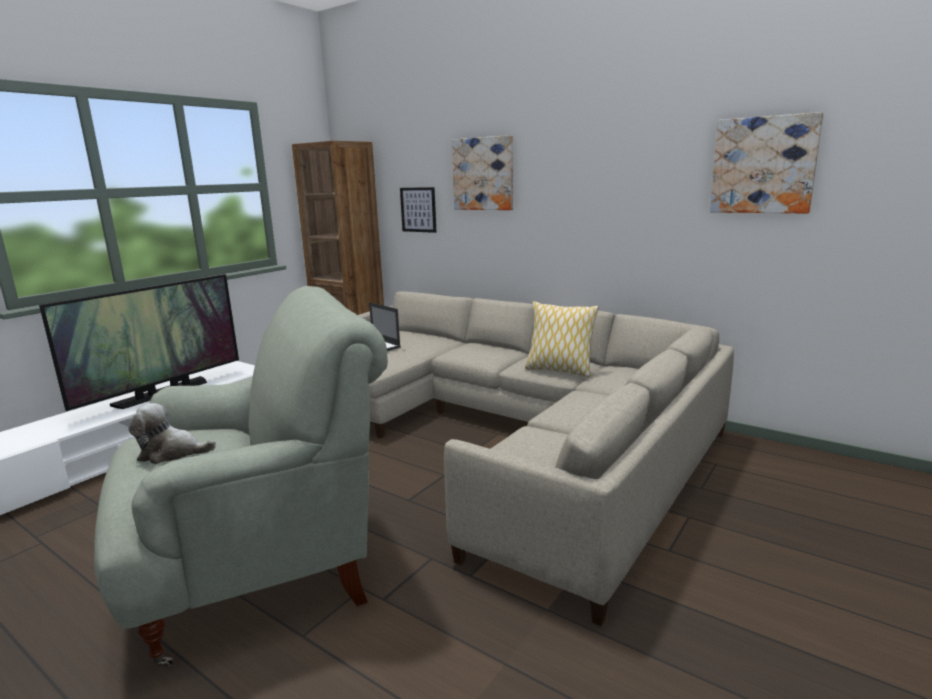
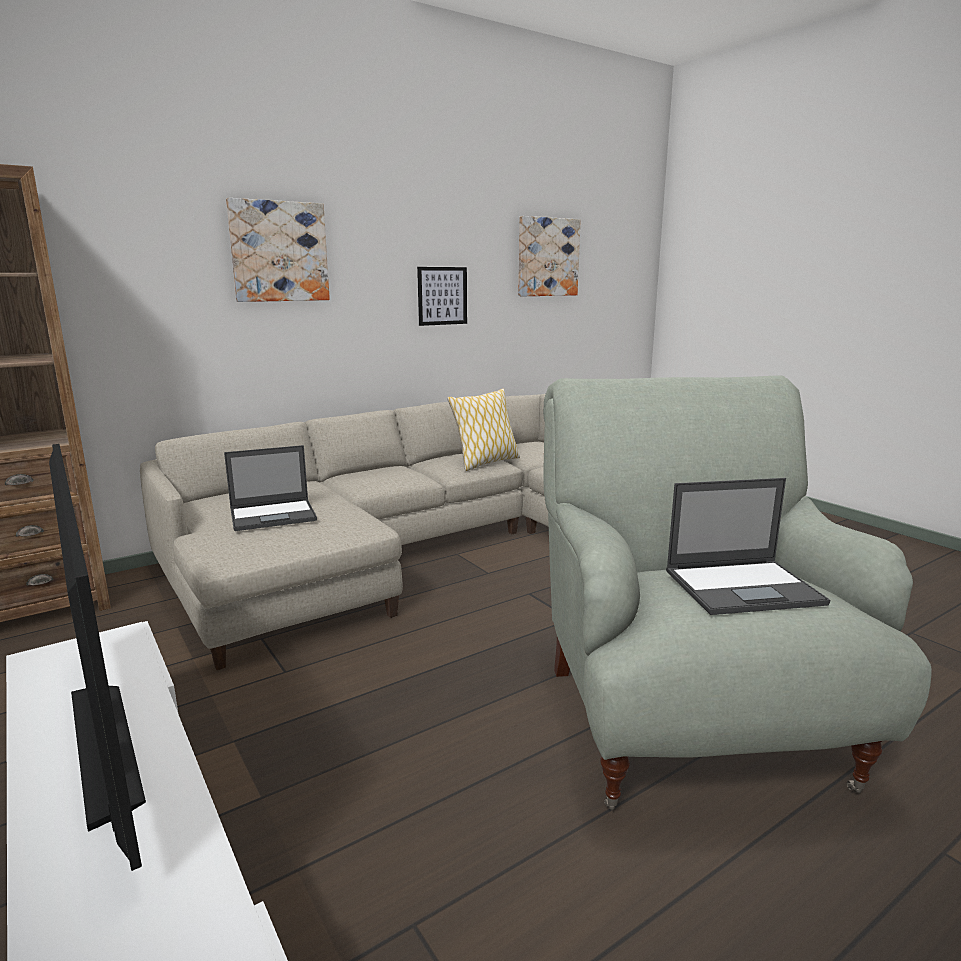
camera: 70 degrees left, 0 degrees up
plush toy [129,403,216,464] -> laptop [666,478,830,615]
picture [400,187,436,233] -> picture moved to [417,267,467,326]

